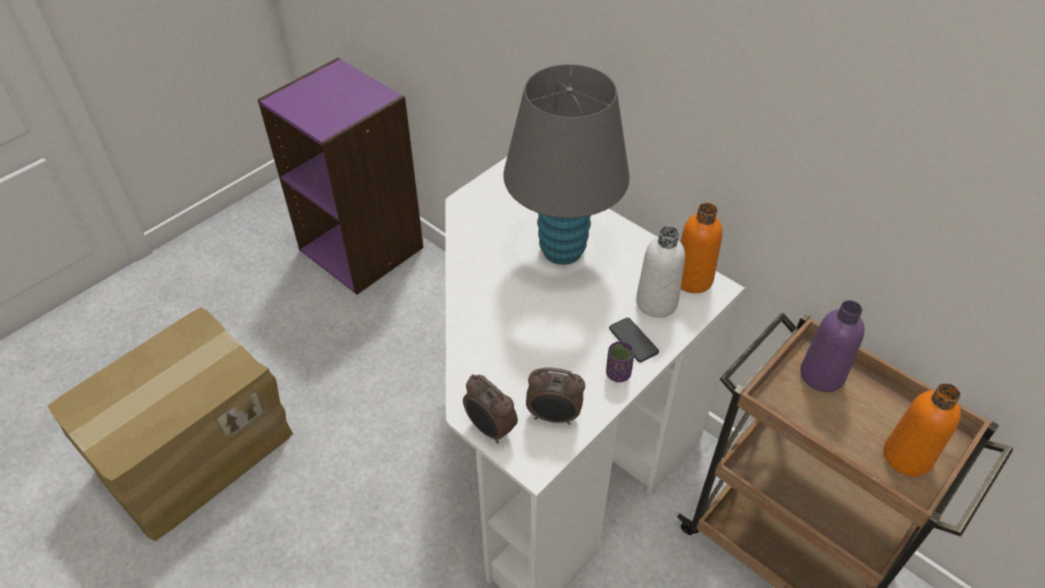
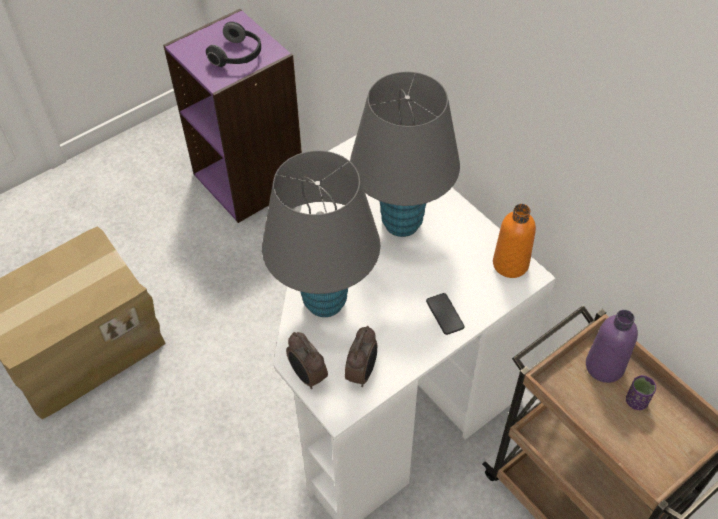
camera: 10 degrees right, 5 degrees up
alarm clock [526,367,585,425] -> alarm clock turned 90 degrees counterclockwise [345,326,377,387]
purple cup [606,341,635,382] -> purple cup moved to [626,375,656,410]
white bottle [636,226,685,318] -> none
orange bottle [884,383,961,477] -> none
none -> headphones [206,22,261,67]
none -> grey table lamp [262,150,380,317]

